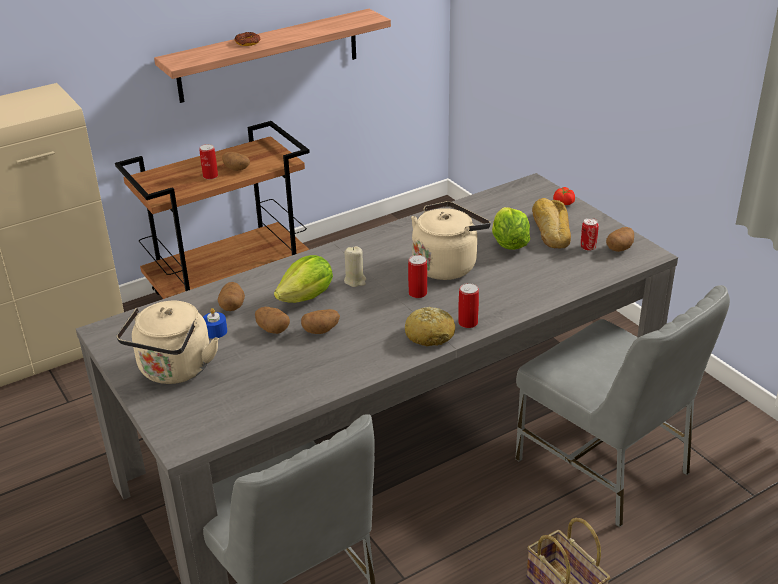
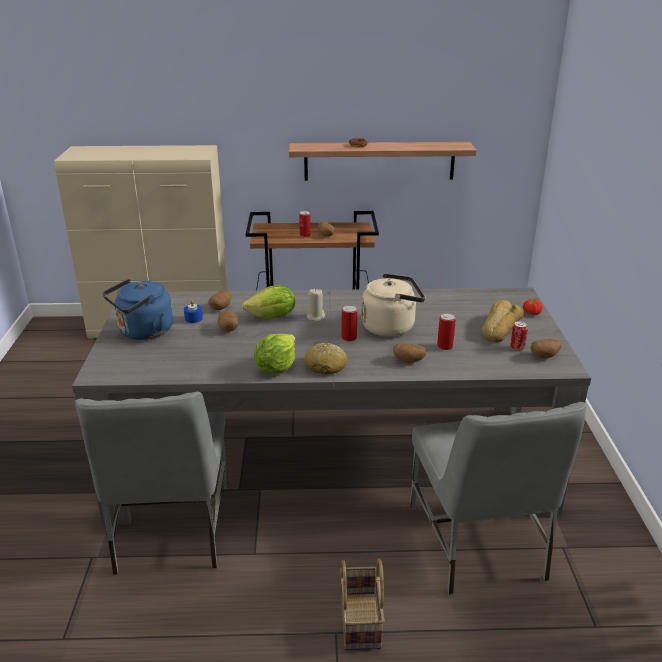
camera: 30 degrees right, 5 degrees down
beige kettle [116,301,219,384] -> blue kettle [103,279,173,340]
potato [301,309,340,334] -> potato moved to [393,343,426,363]
can [458,283,479,328] -> can moved to [437,313,456,350]
lettuce [492,207,530,250] -> lettuce moved to [254,334,295,373]

